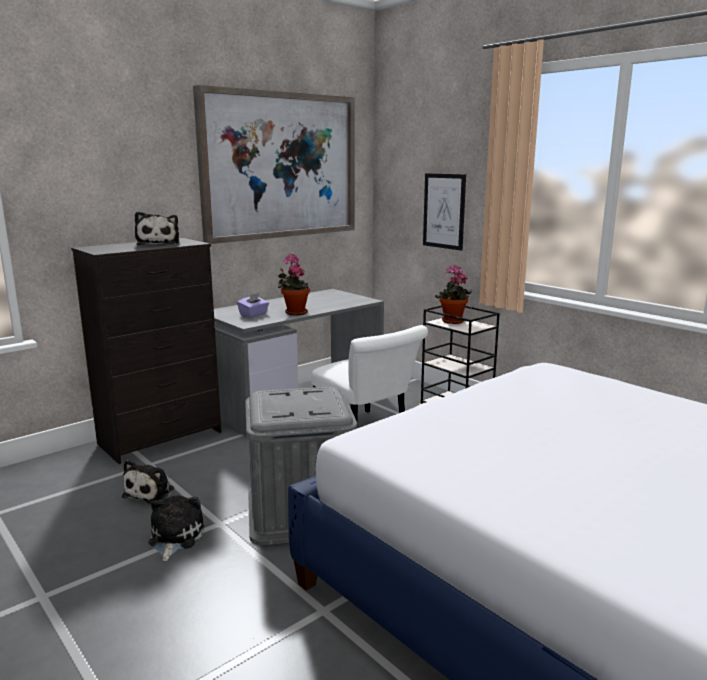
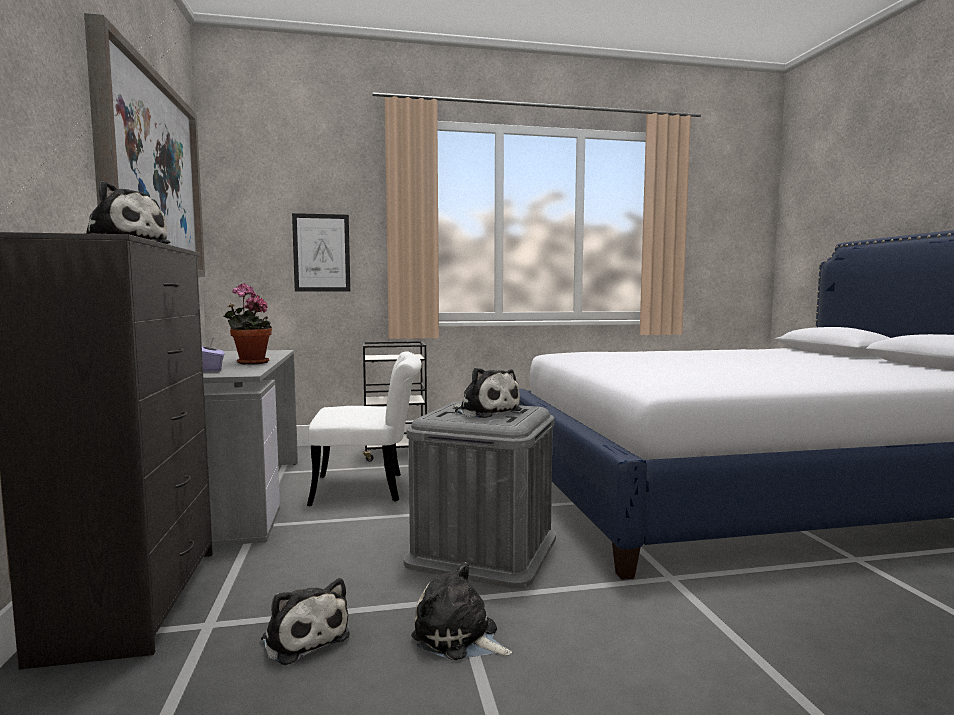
camera: 60 degrees left, 10 degrees down
potted plant [435,265,472,324] -> none
none -> plush toy [453,368,522,418]

